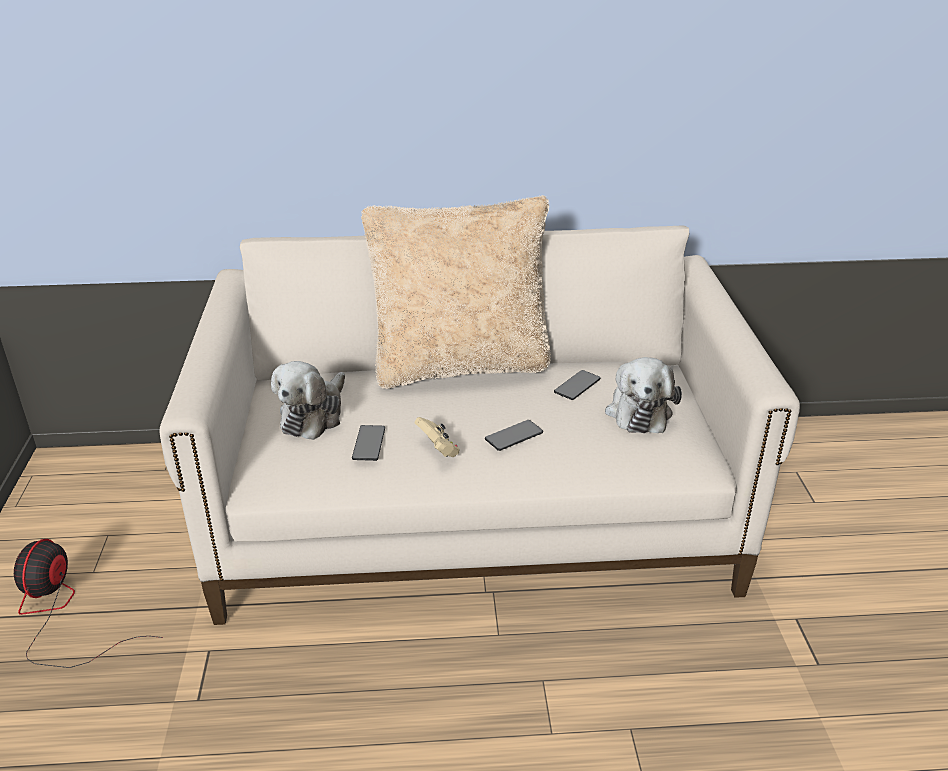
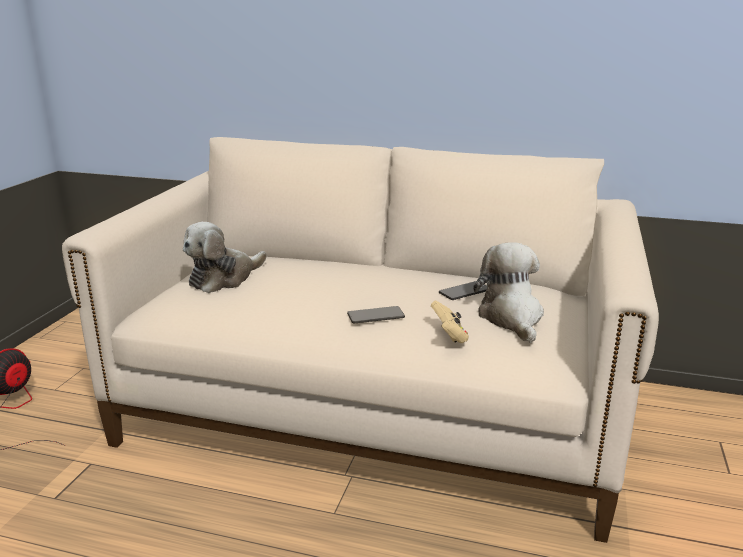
camera: 20 degrees right, 10 degrees down
phone [352,425,385,461] -> none
beige pillow [361,195,551,389] -> none
beige game controller [415,417,459,457] -> beige game controller moved to [431,301,469,343]
plush toy [605,357,682,433] -> plush toy turned 150 degrees clockwise [473,242,544,343]

